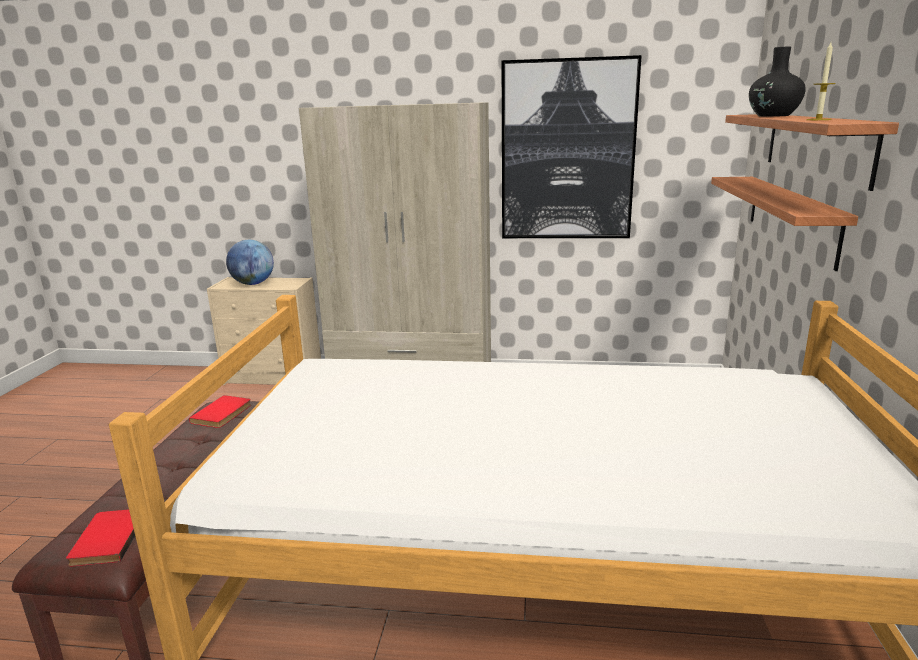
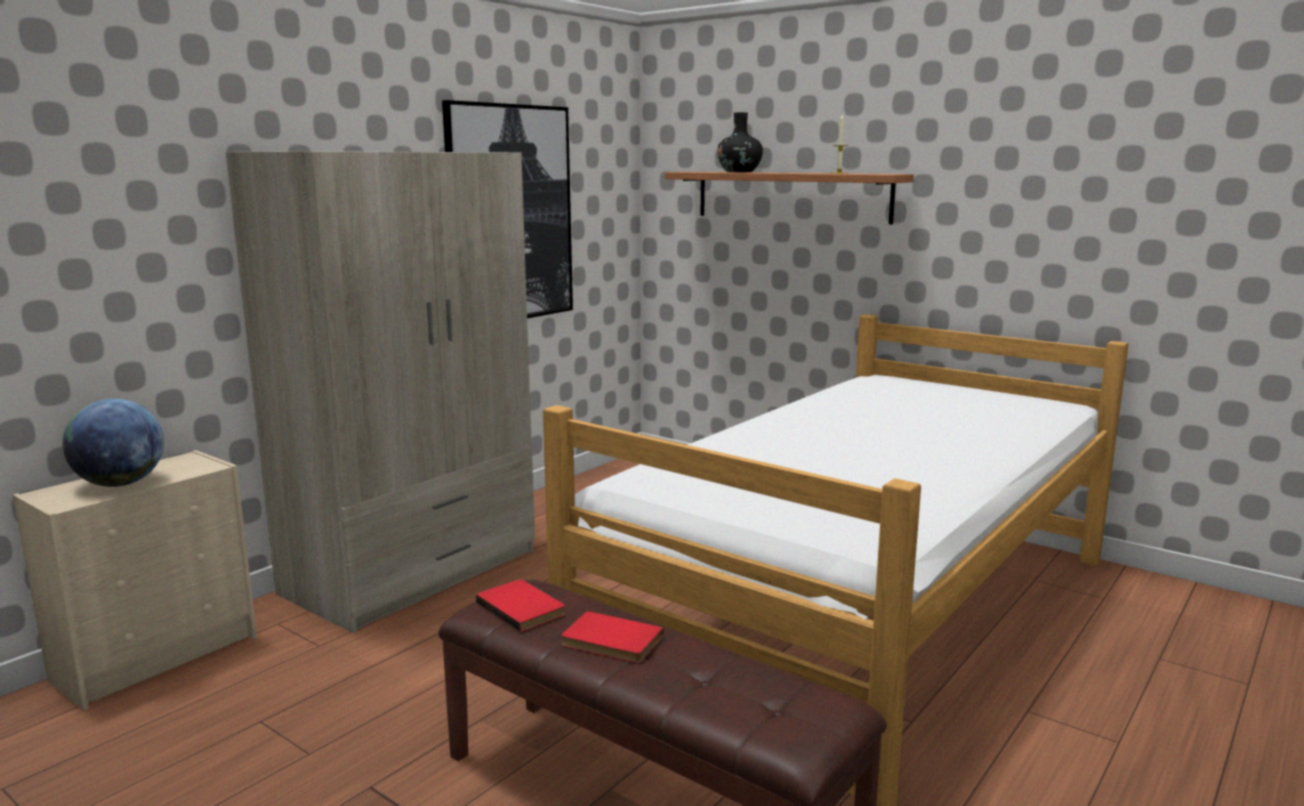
camera: 60 degrees left, 5 degrees down
red book [66,509,135,567] -> red book moved to [562,611,664,663]
shelf [711,177,858,271] -> none

